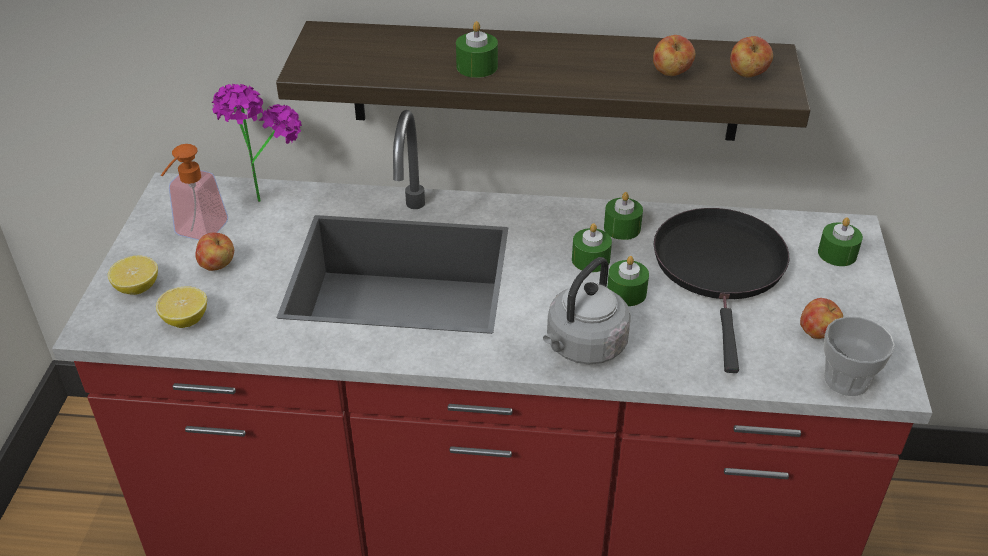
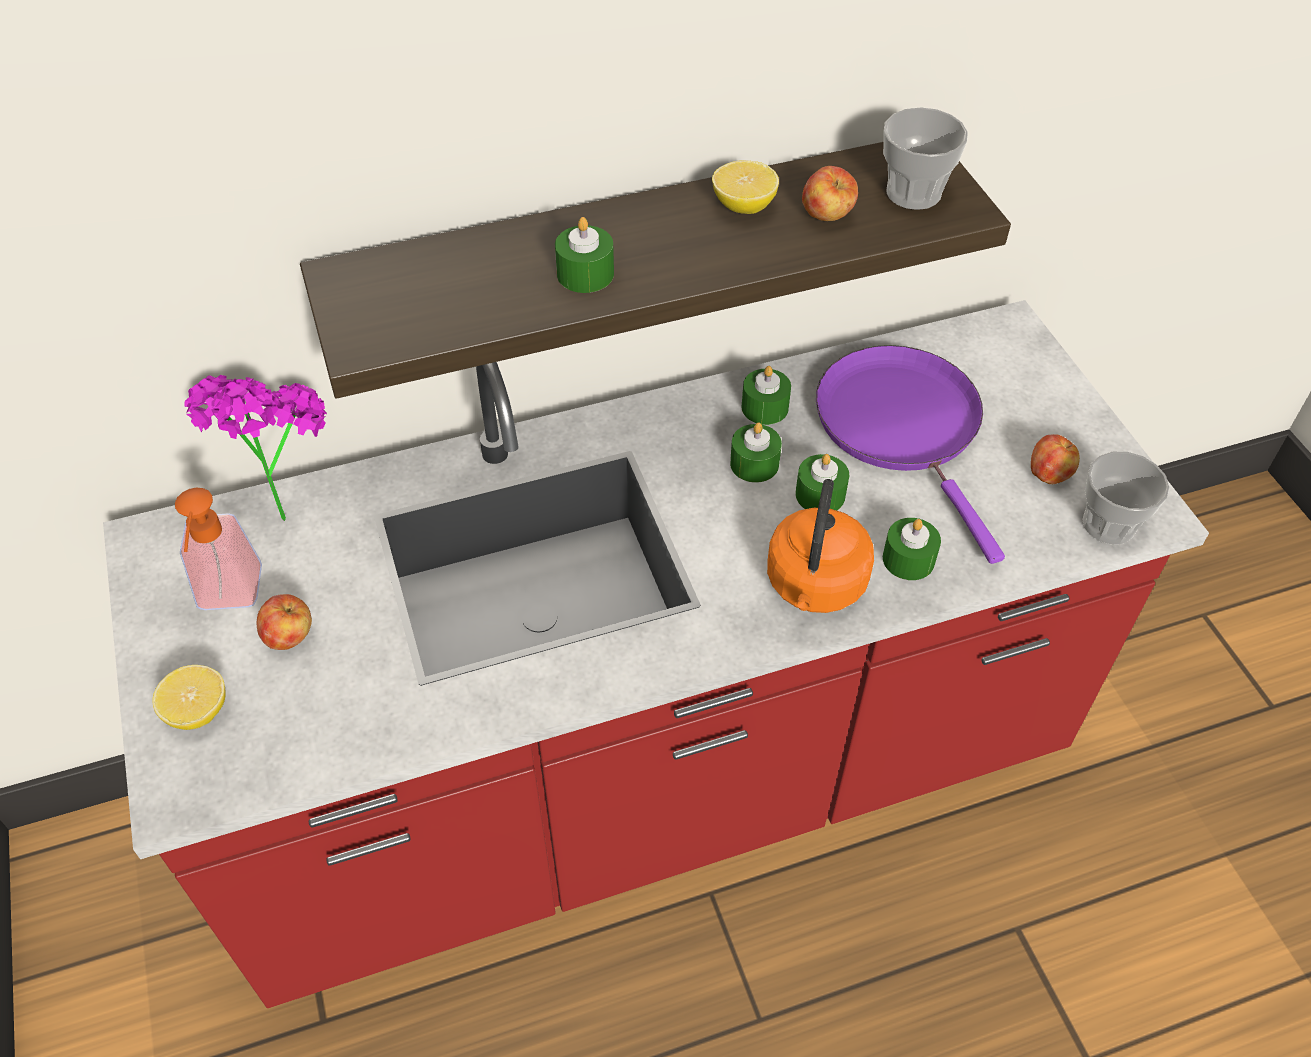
camera: 25 degrees left, 10 degrees up
lemon [156,286,207,328] -> lemon moved to [712,160,779,214]
grey kettle [543,257,631,364] -> orange kettle [767,479,874,613]
black frying pan [653,208,789,373] -> purple frying pan [816,345,1005,564]
apple [730,36,773,77] -> cup [883,107,968,210]
green candle [818,217,863,266] -> green candle moved to [883,518,941,580]

